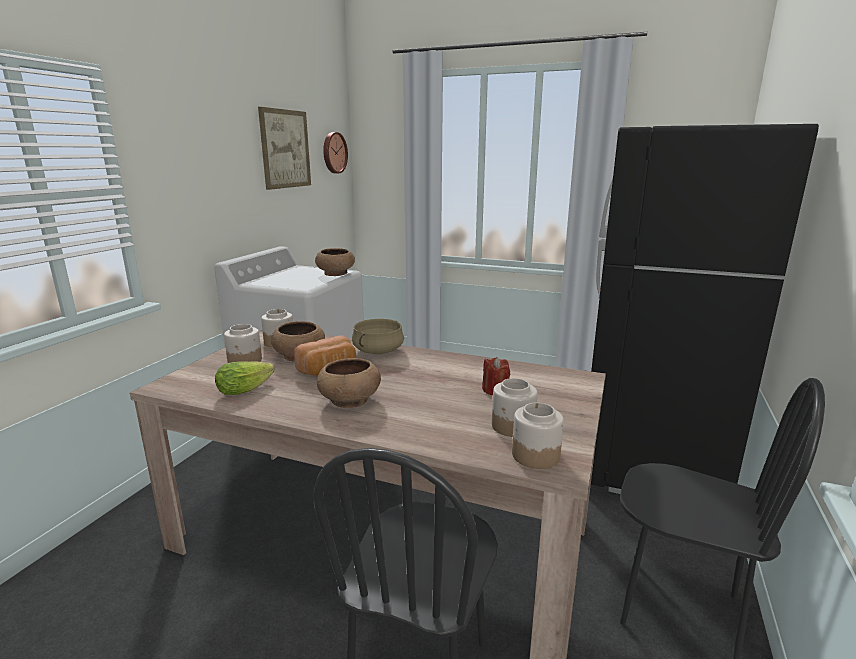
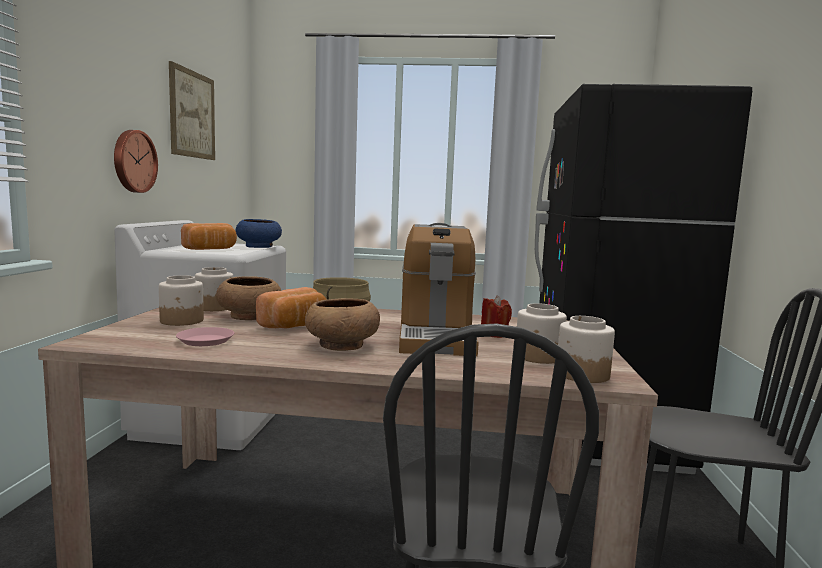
camera: 15 degrees left, 10 degrees down
lettuce [215,361,274,395] -> pink plate [176,327,234,346]
brown bowl [315,248,355,276] -> blue bowl [236,219,282,248]
wall clock [323,132,348,174] -> wall clock moved to [114,130,158,193]
none -> bread [181,223,237,250]
none -> coffee machine [399,223,479,356]

